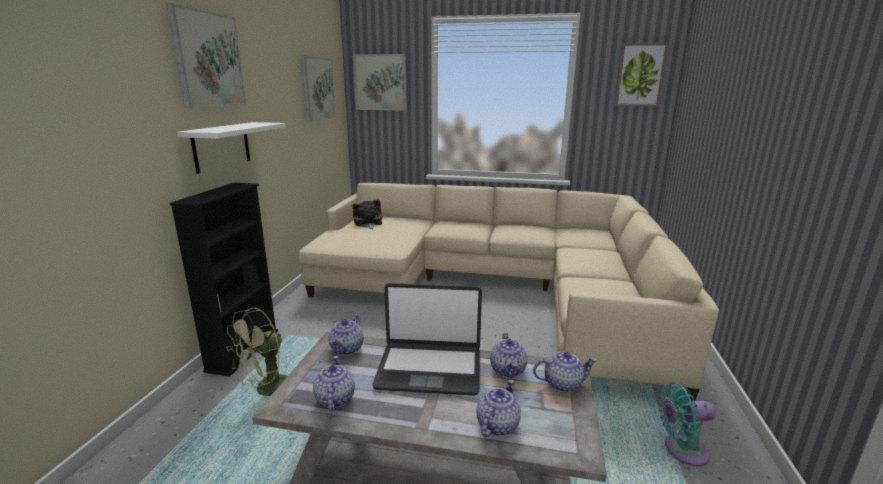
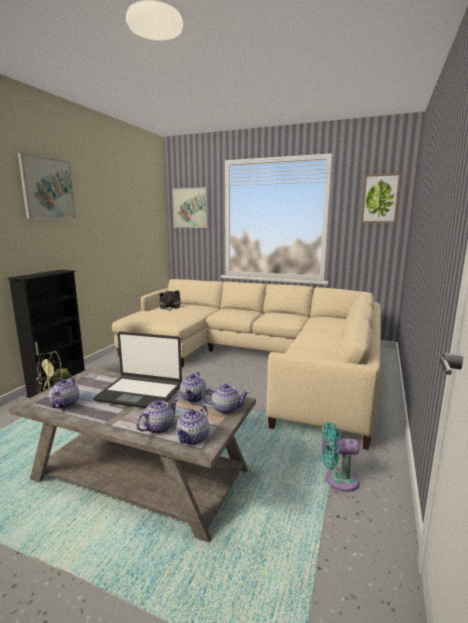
camera: 10 degrees right, 5 degrees down
white shelf [177,122,286,174] -> none
picture [301,56,336,122] -> none
teapot [329,315,363,355] -> teapot moved to [176,405,209,445]

